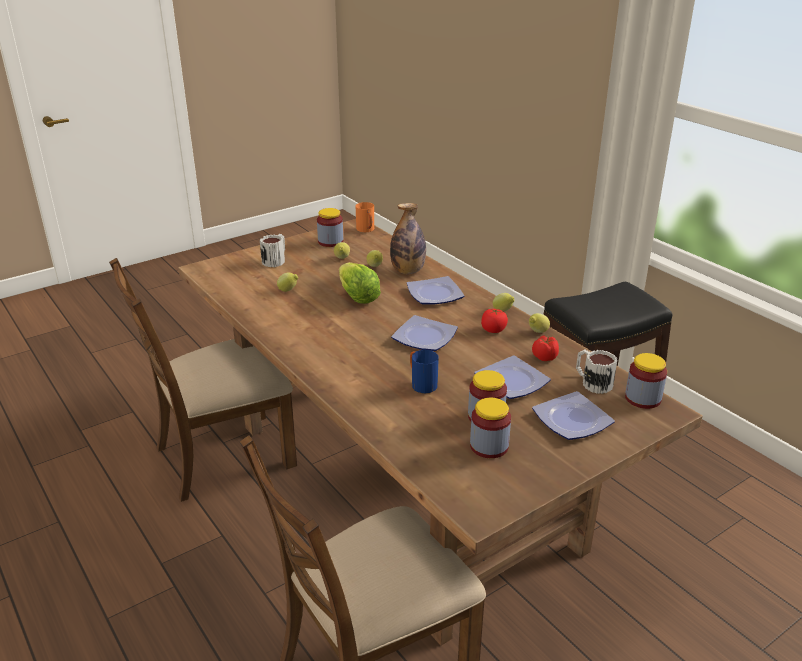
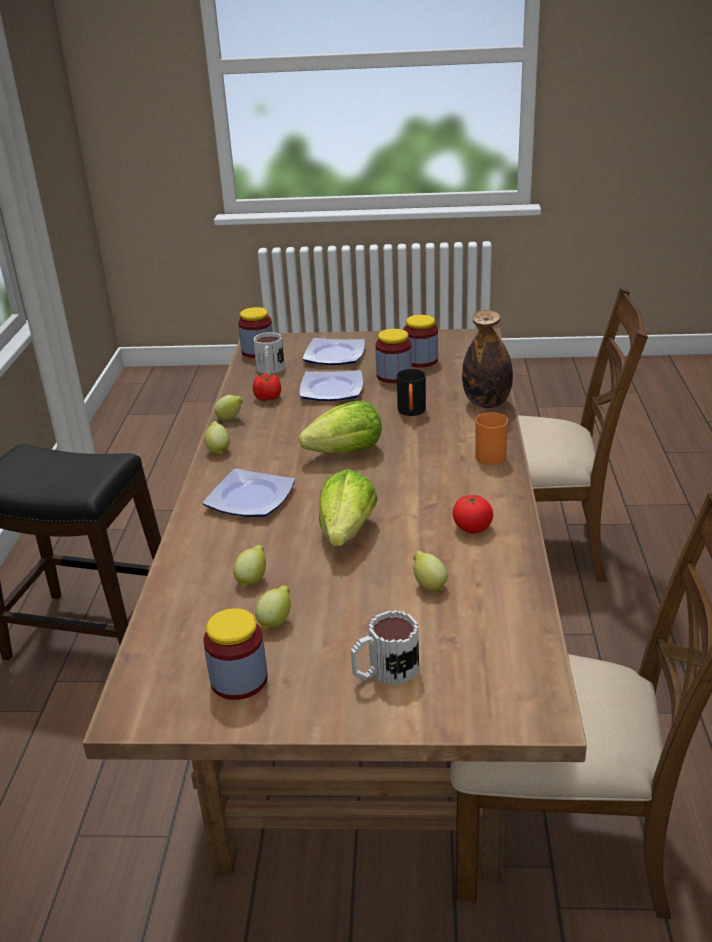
camera: 140 degrees left, 0 degrees up
orange mug [356,202,374,232] -> orange mug moved to [475,413,508,465]
bottle [390,203,426,274] -> bottle moved to [462,310,513,408]
plate [391,315,458,351] -> lettuce [298,401,382,453]
blue mug [410,350,439,393] -> black mug [397,369,426,416]
tomato [481,309,508,333] -> tomato moved to [452,495,493,533]

